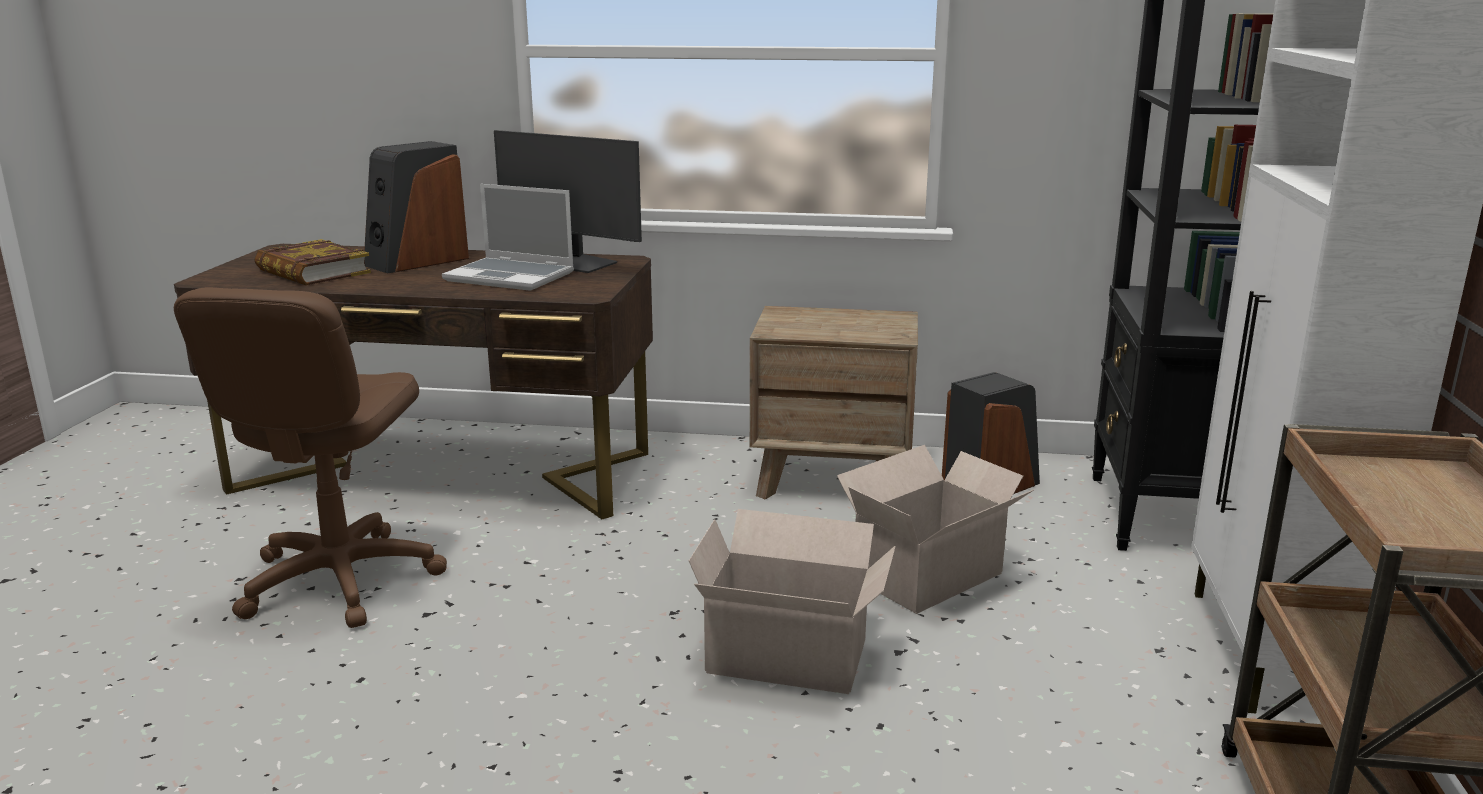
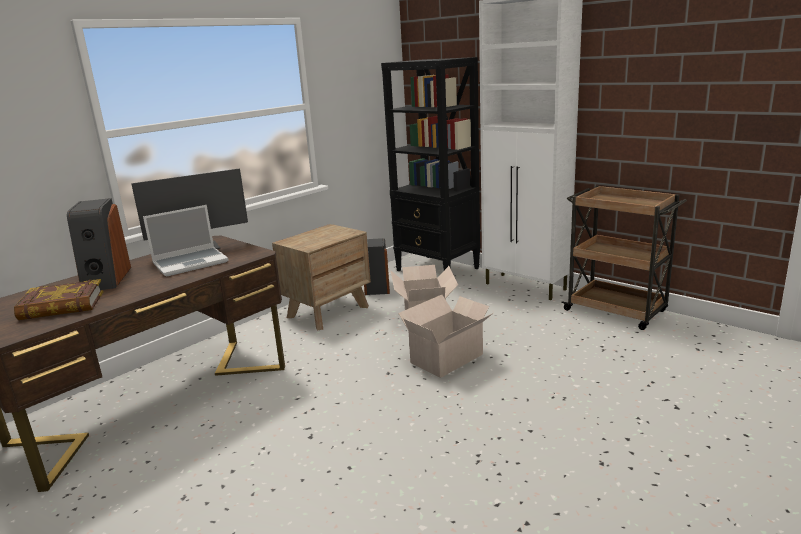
camera: 55 degrees left, 0 degrees up
brown office chair [174,287,447,628] -> none

